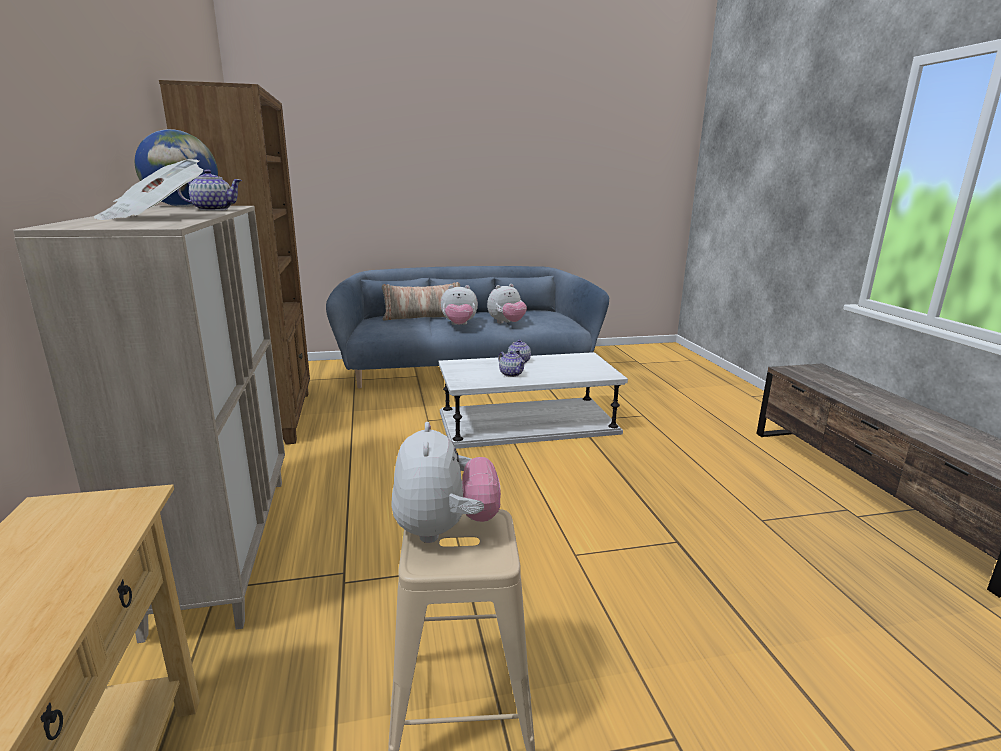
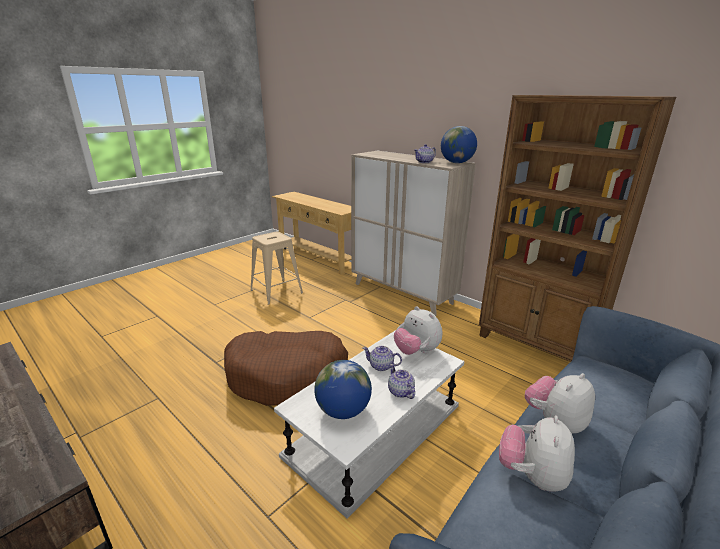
camera: 145 degrees right, 5 degrees up
newspaper [94,159,203,220] -> none
pillow [382,282,460,320] -> none
plush toy [391,422,501,543] -> plush toy moved to [394,306,442,355]
none -> brown dog bed [224,331,348,406]
none -> globe [314,360,372,419]

